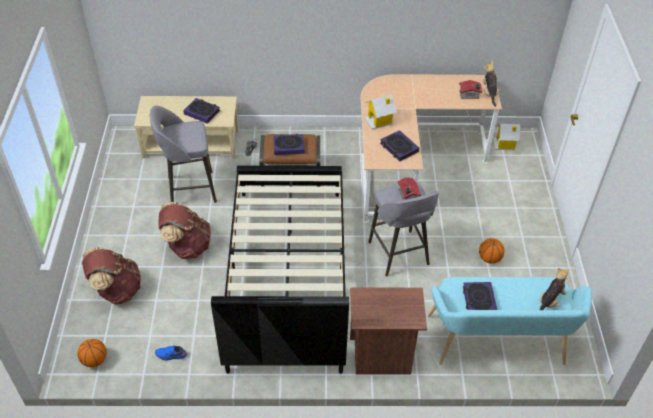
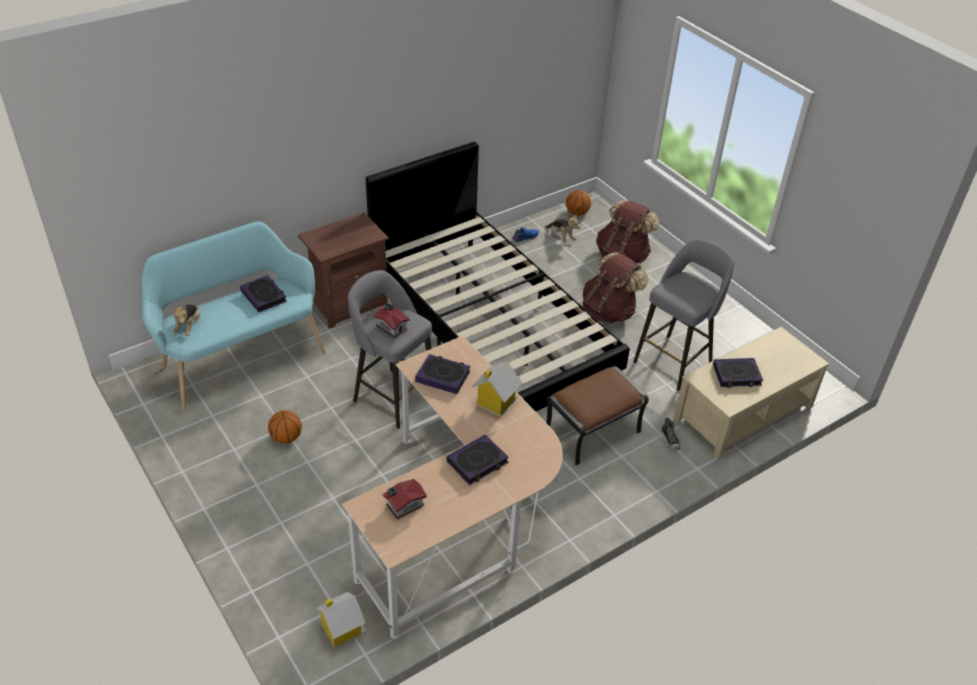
camera: 145 degrees right, 5 degrees down
book [273,134,304,155] -> book moved to [447,434,509,485]
plush toy [482,61,501,107] -> plush toy moved to [545,214,580,243]

